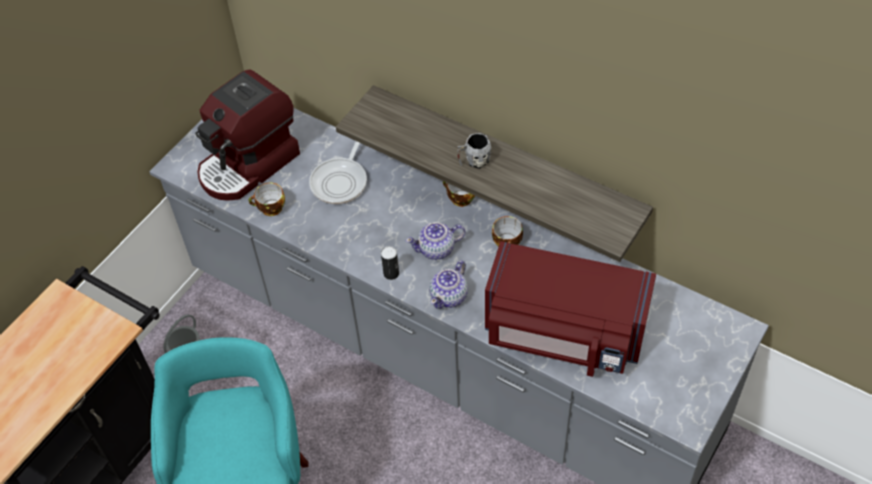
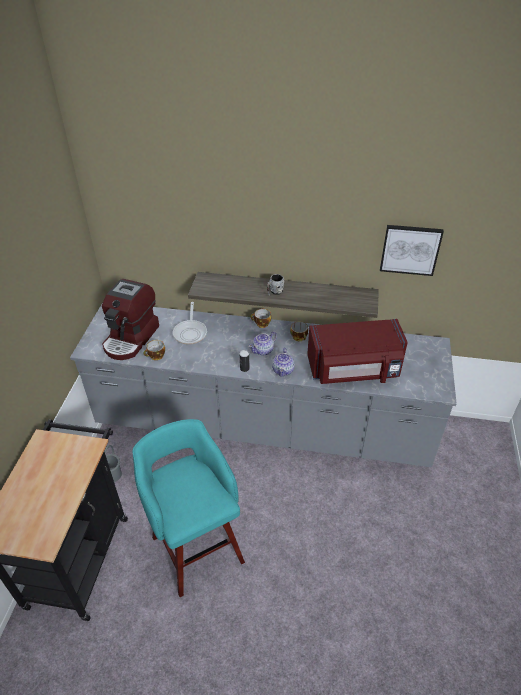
camera: 25 degrees left, 10 degrees down
none -> picture [380,225,444,276]

